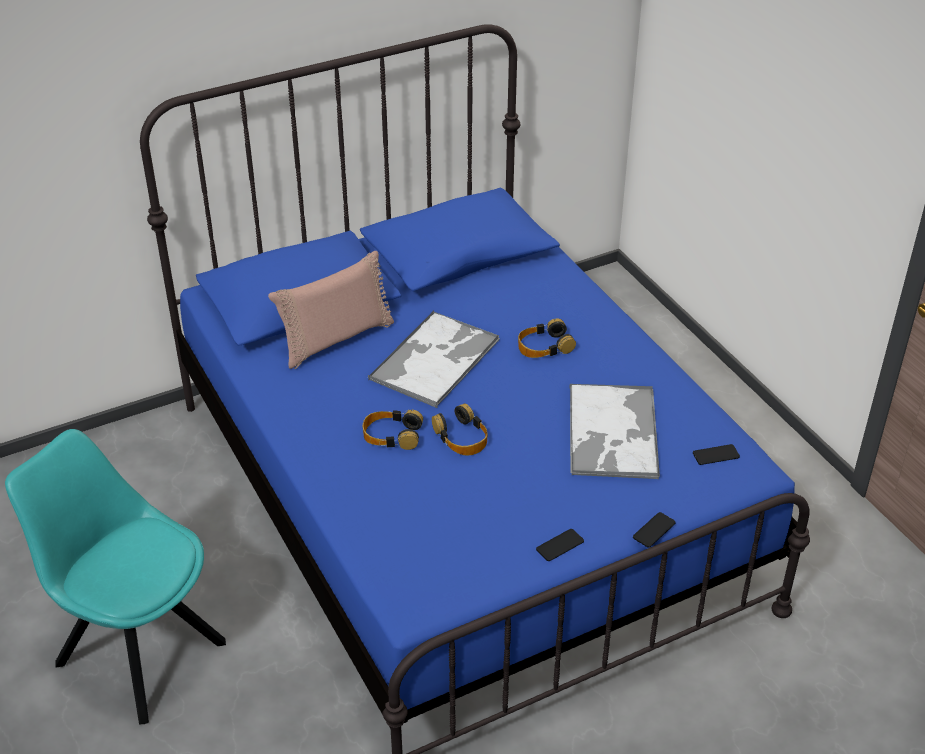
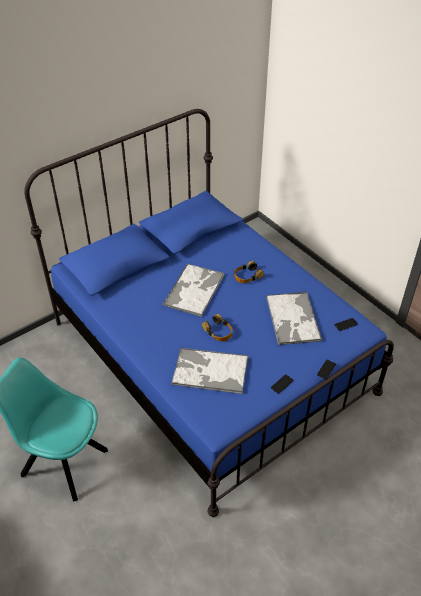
camera: 10 degrees left, 5 degrees up
beige pillow [268,251,394,369] -> none
headphones [363,410,423,450] -> none
none -> tray [171,348,248,394]

